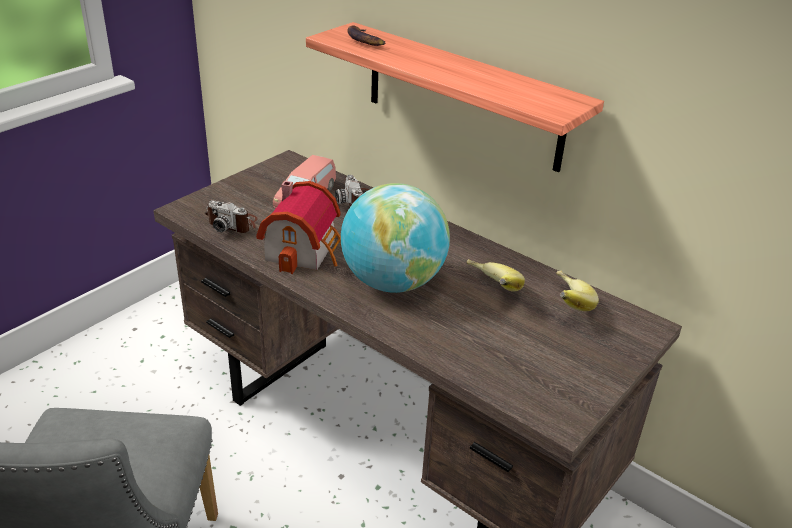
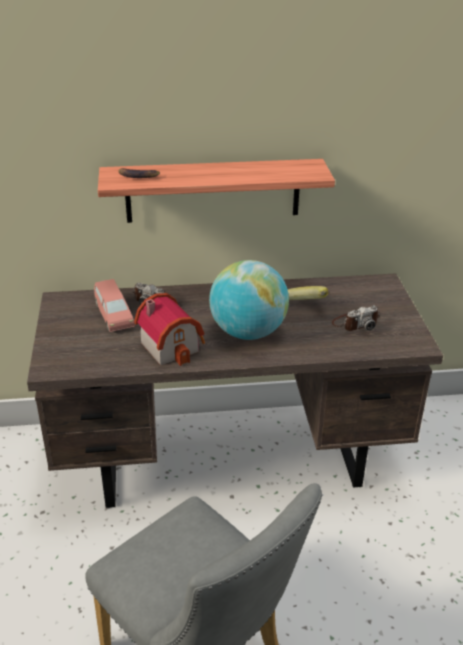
camera: 45 degrees left, 0 degrees up
camera [205,200,257,233] -> camera moved to [332,306,380,331]
banana [557,271,599,311] -> none

